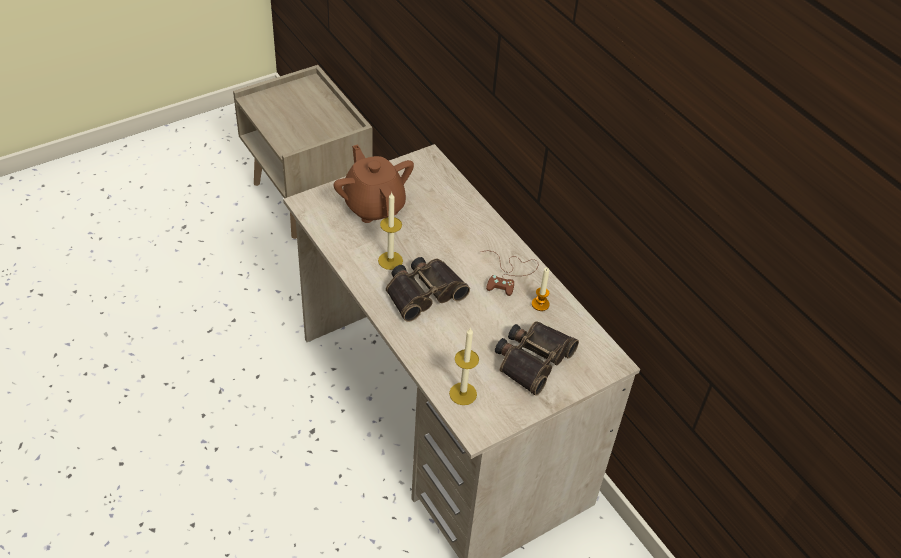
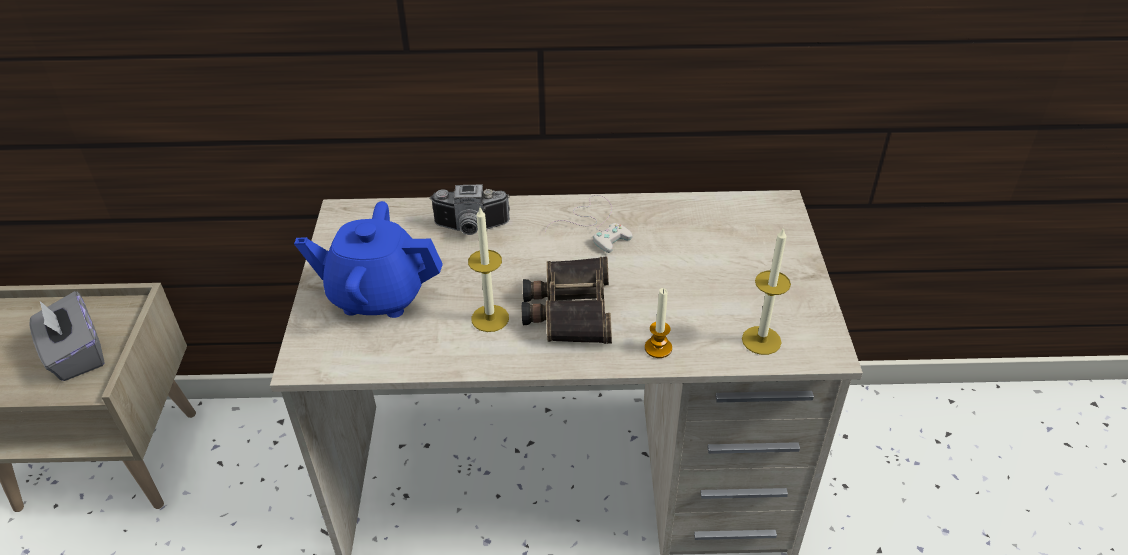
camera: 55 degrees left, 5 degrees down
brown teapot [334,145,414,223] -> blue teapot [294,201,443,318]
brown game controller [482,251,538,296] -> white game controller [545,195,633,253]
binoculars [495,321,579,396] -> none
candle [532,267,550,311] -> candle moved to [645,288,672,358]
none -> grey tissue box [30,291,105,381]
none -> camera [429,184,510,235]

